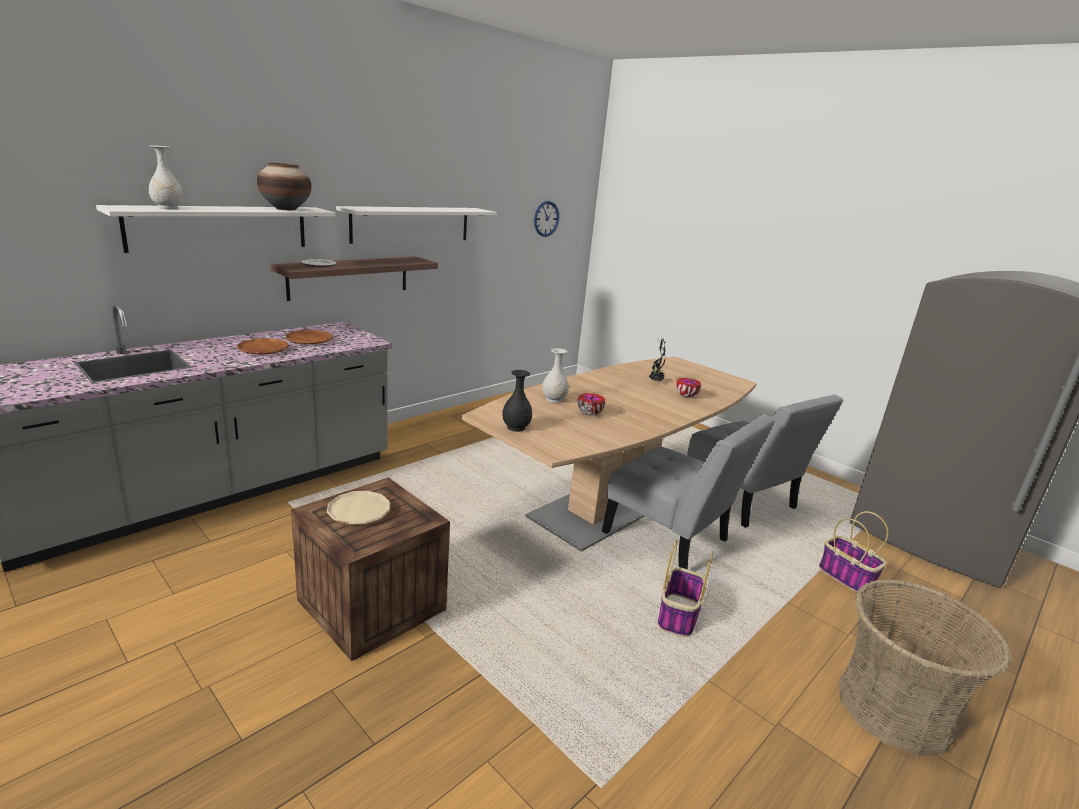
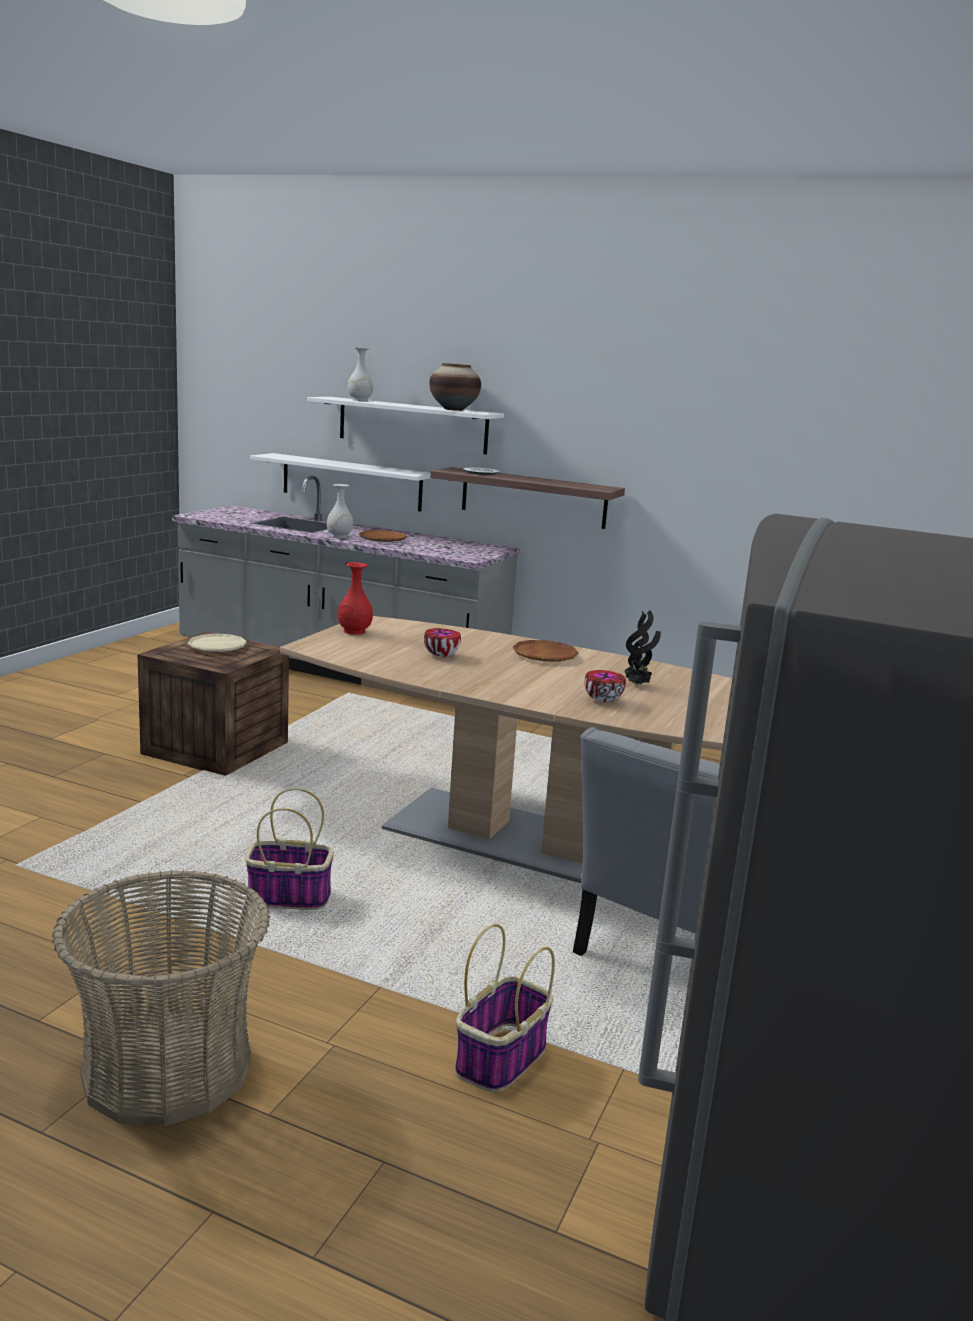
camera: 70 degrees right, 5 degrees down
brown plate [286,330,333,344] -> brown plate moved to [512,640,578,661]
white shelf [336,206,497,244] -> white shelf moved to [250,453,431,512]
black vase [502,370,532,432] -> red vase [338,562,373,635]
wall clock [534,201,559,237] -> none
white vase [542,348,569,403] -> white vase moved to [327,484,353,538]
grey chair [602,414,775,569] -> none

